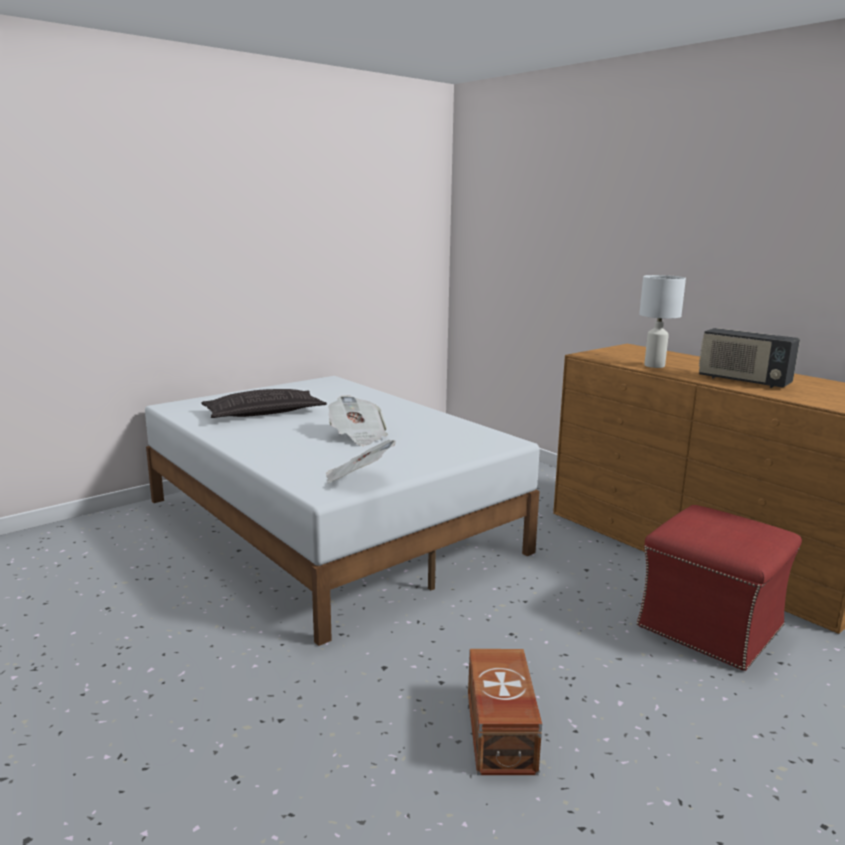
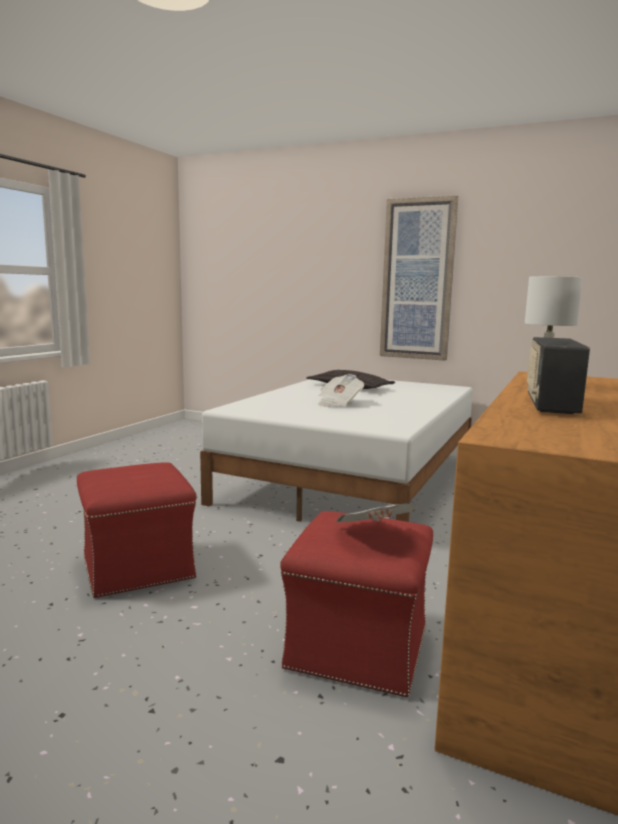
camera: 65 degrees right, 5 degrees down
newspaper [326,439,396,483] -> newspaper moved to [336,503,419,523]
brown storage box [468,649,542,775] -> red ottoman [77,462,197,598]
none -> picture [380,196,458,361]

